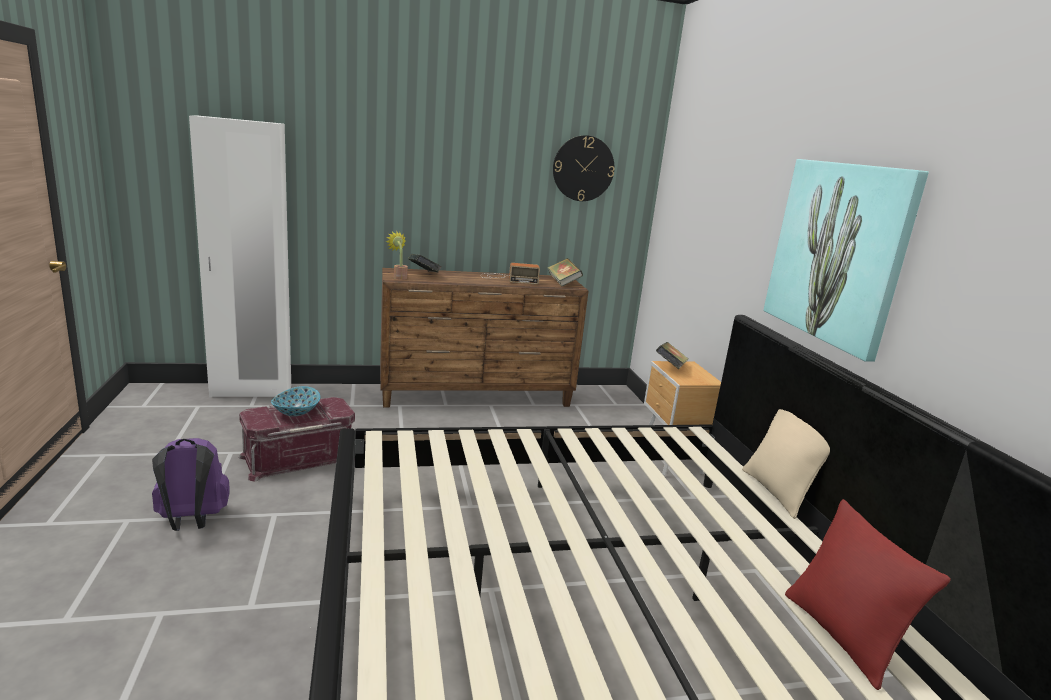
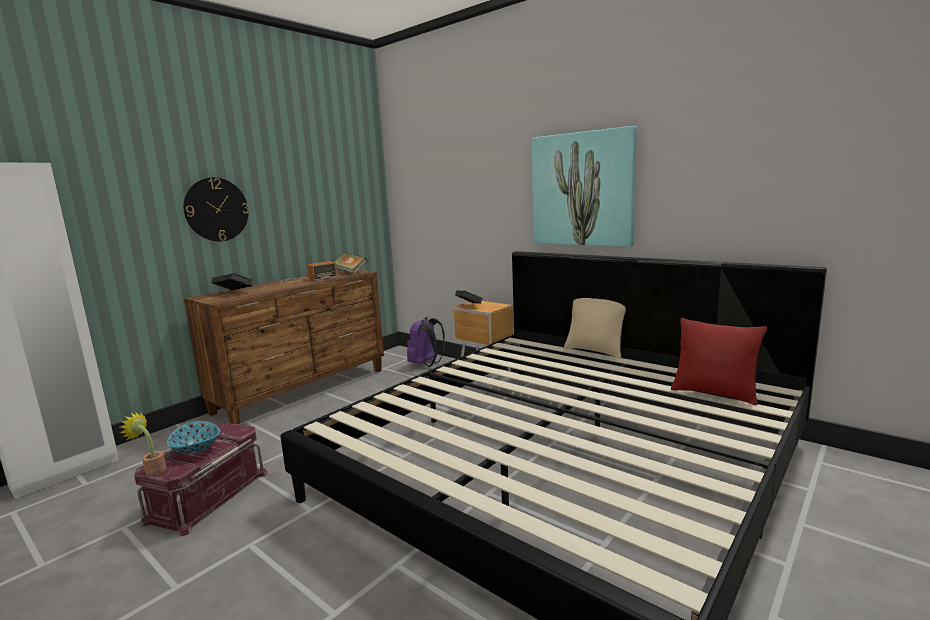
camera: 35 degrees left, 5 degrees down
purple backpack [152,438,230,531] -> purple backpack moved to [407,317,445,367]
potted plant [386,231,408,280] -> potted plant moved to [120,412,166,476]
wall clock [553,135,615,201] -> wall clock moved to [183,177,249,241]

